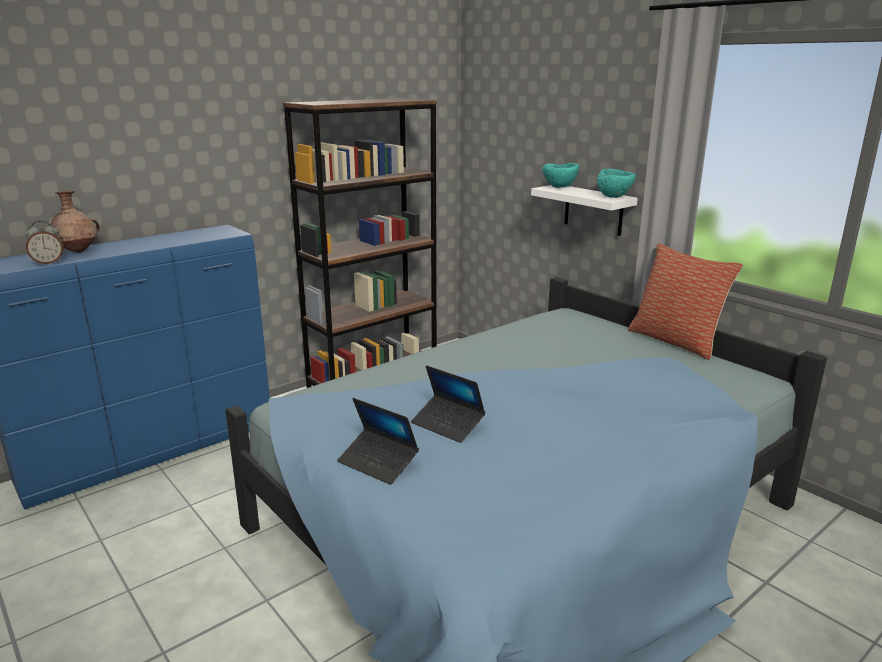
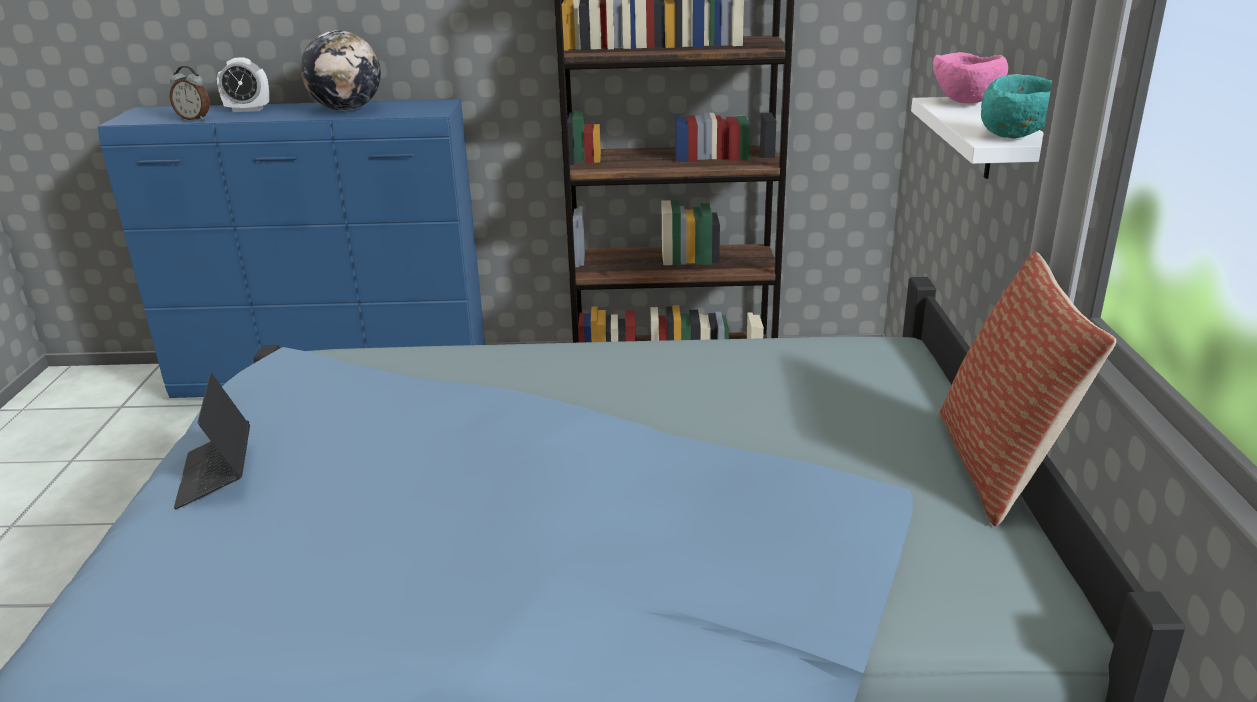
camera: 40 degrees right, 5 degrees up
brown vase [51,191,100,253] -> alarm clock [217,58,269,112]
laptop [411,365,485,443] -> none
turquoise bowl [542,163,579,188] -> pink bowl [933,52,1008,103]
none -> globe [301,30,381,111]

